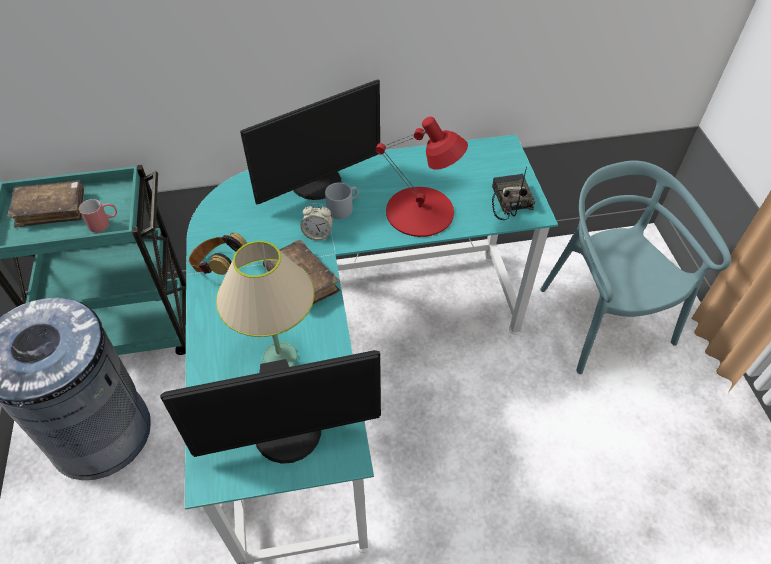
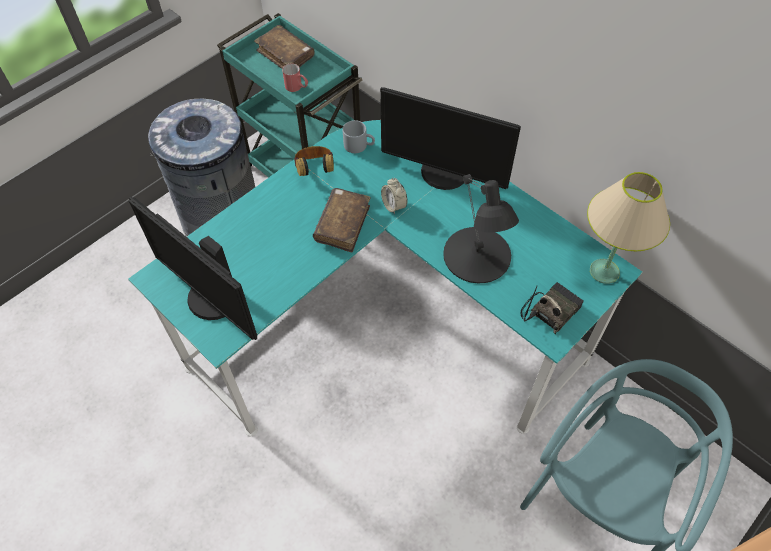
camera: 55 degrees right, 5 degrees up
beige table lamp [216,241,315,367] -> beige table lamp moved to [587,172,670,284]
grey mug [325,183,359,219] -> grey mug moved to [343,120,375,153]
red table lamp [375,117,468,237] -> black table lamp [443,174,519,283]

